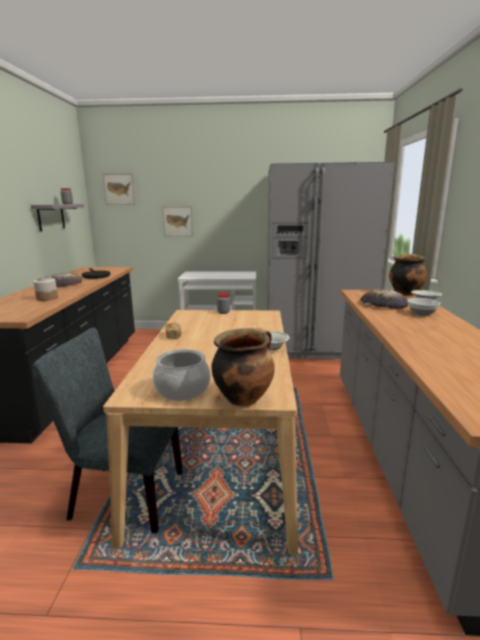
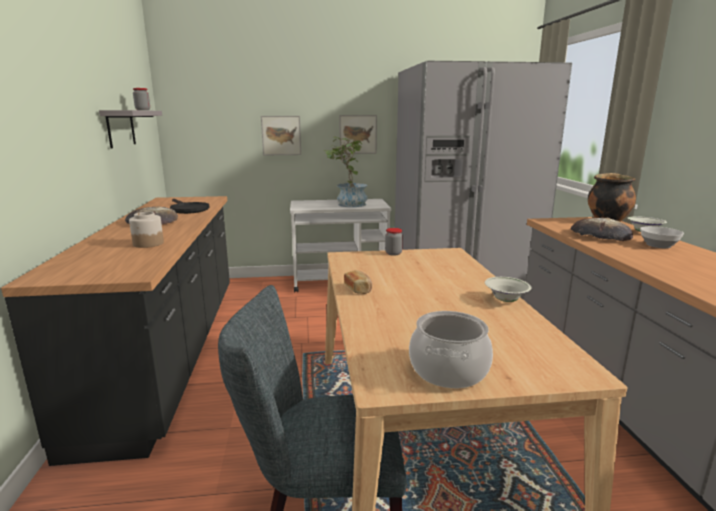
camera: 10 degrees left, 0 degrees up
picture [103,173,135,205] -> picture moved to [339,115,377,154]
cooking pot [212,327,275,406] -> none
none -> potted plant [324,137,368,207]

